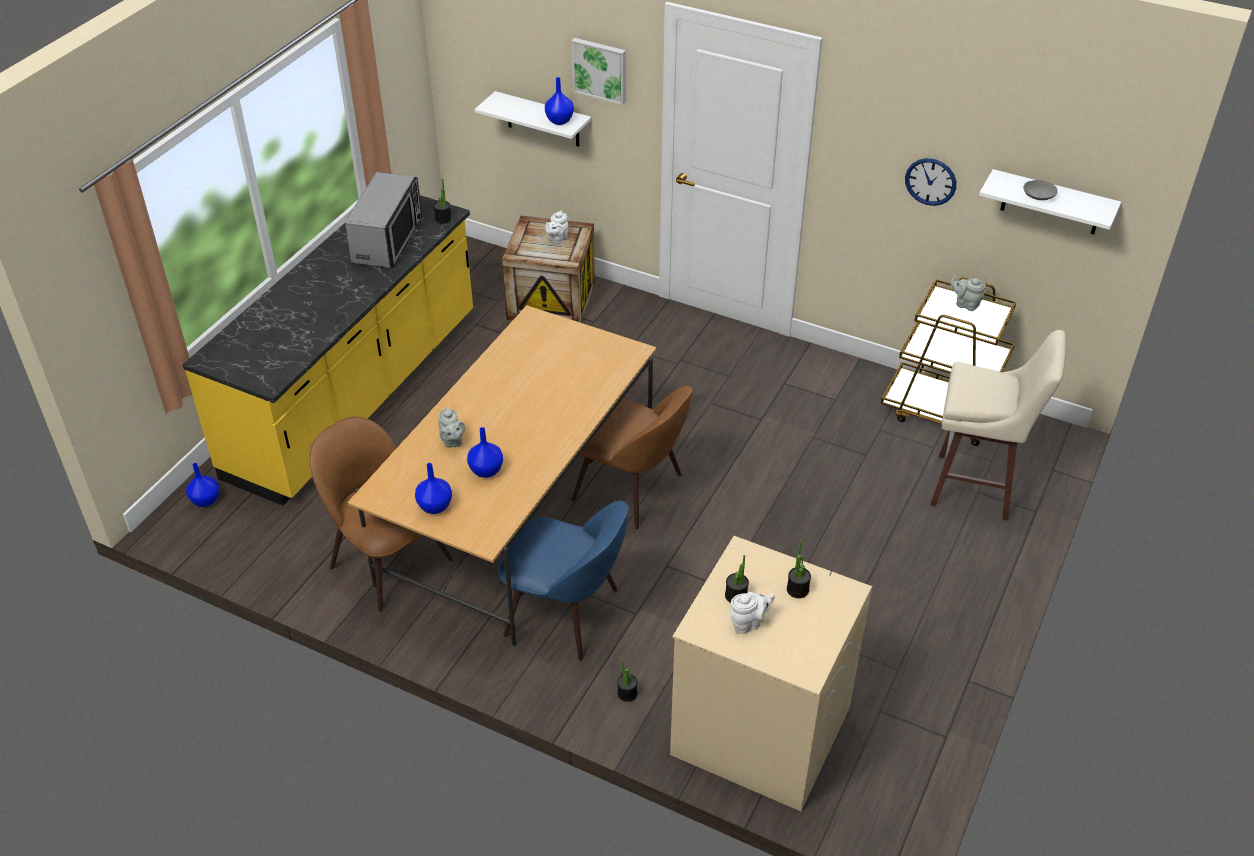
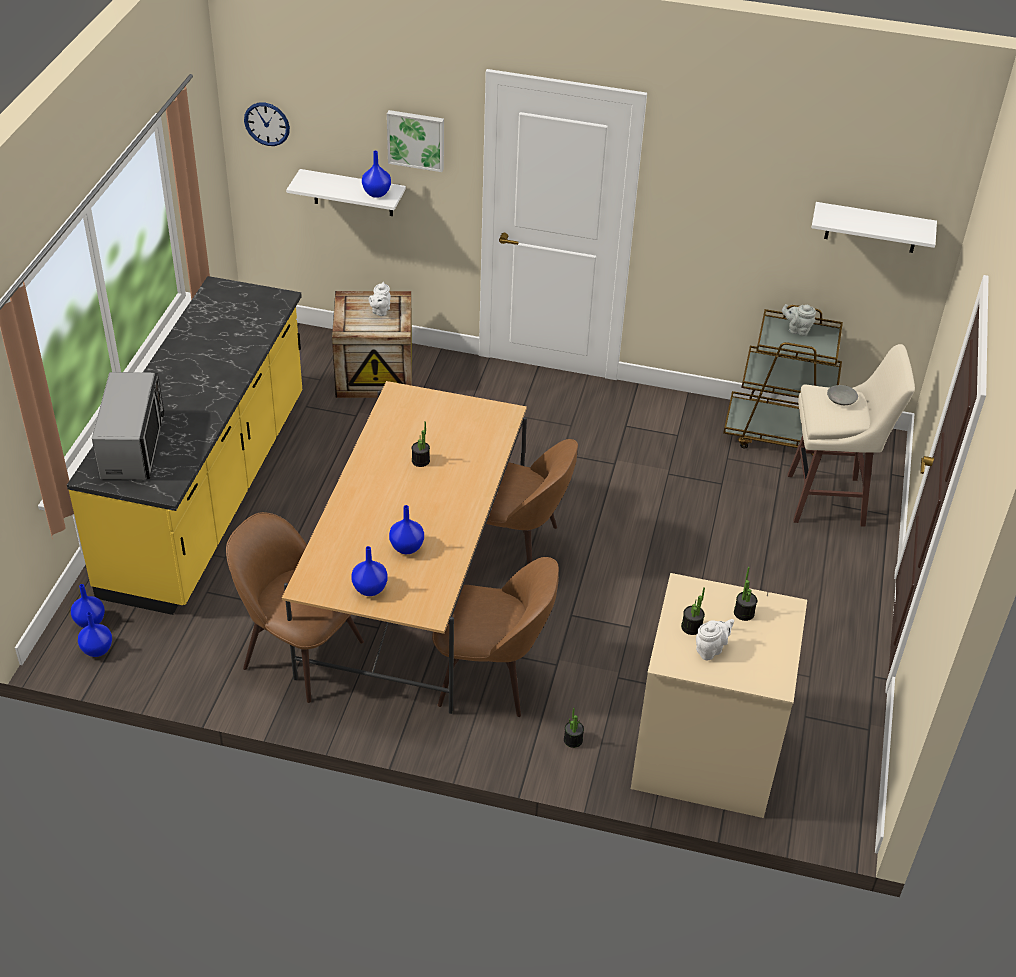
camera: 15 degrees left, 0 degrees up
microwave [345,172,422,268] -> microwave moved to [92,372,165,480]
potted plant [434,179,452,224] -> potted plant moved to [412,421,430,467]
grey teapot [438,407,465,448] -> none
blue chair [498,501,629,661] -> brown chair [432,557,559,717]
wall clock [905,158,956,206] -> wall clock moved to [244,103,290,146]
grey bowl [1023,180,1058,200] -> grey bowl moved to [827,385,858,405]
none -> blue vase [78,612,112,657]

